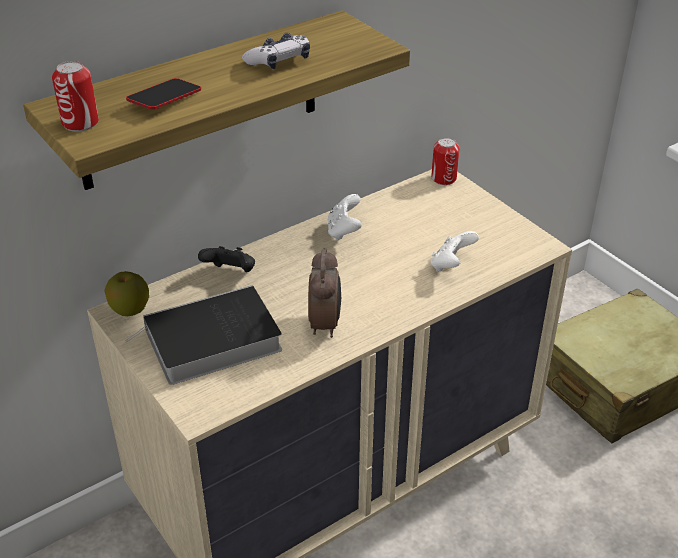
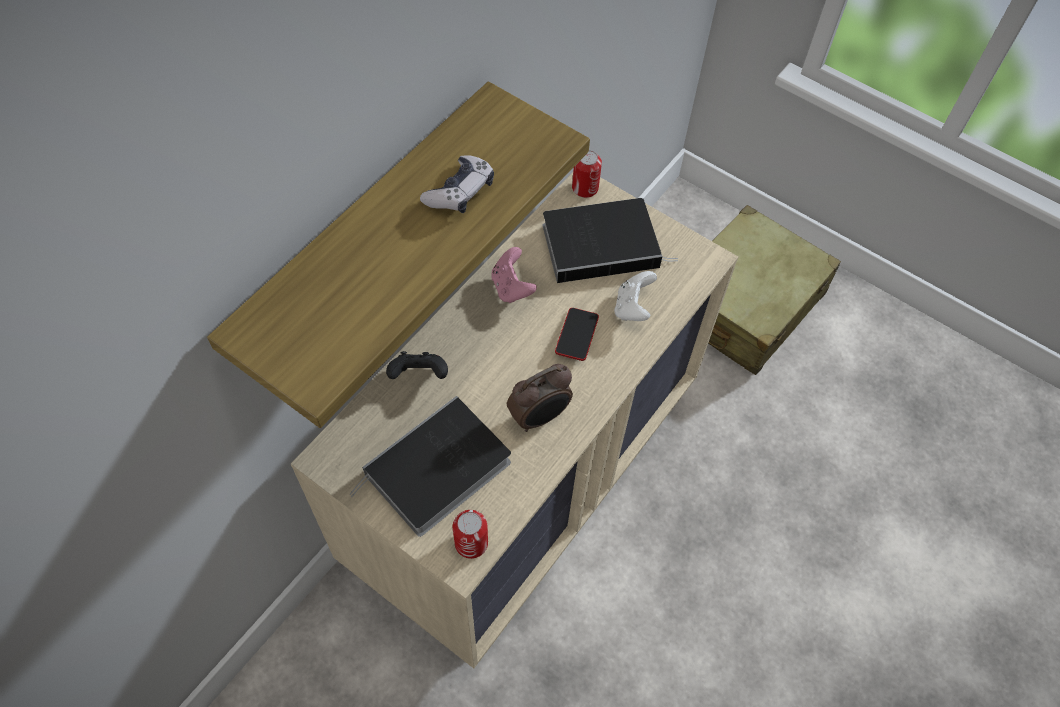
camera: 20 degrees left, 20 degrees up
can [52,61,99,132] -> can moved to [453,510,488,559]
apple [104,271,149,316] -> none
phone [126,78,201,110] -> phone moved to [555,308,599,361]
alarm clock [308,248,341,338] -> alarm clock turned 75 degrees clockwise [507,364,573,432]
white game controller [328,194,362,241] -> pink game controller [491,247,537,303]
none -> book [542,198,678,283]

